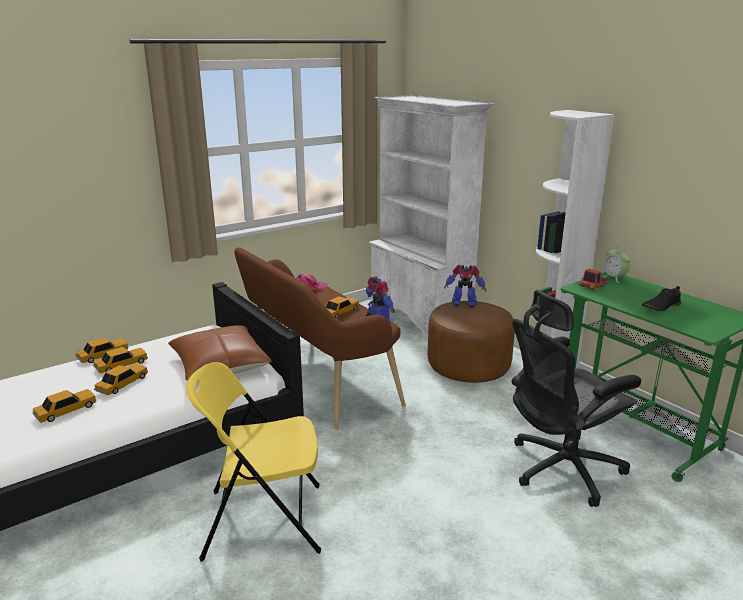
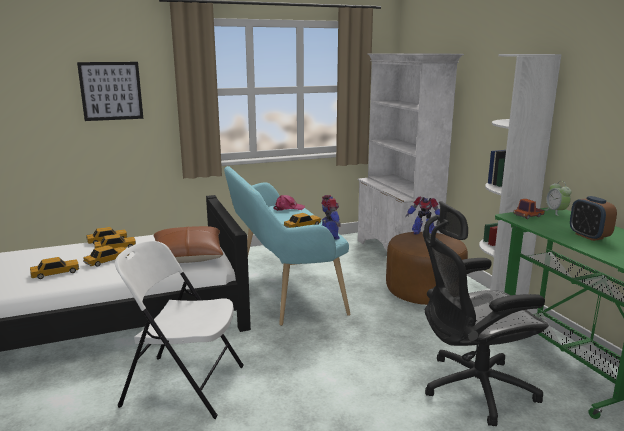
camera: 15 degrees right, 5 degrees down
yellow chair [186,362,321,562] -> white chair [115,241,244,419]
brown bench [234,247,405,429] -> turquoise bench [224,166,350,326]
black shoe [642,286,681,311] -> alarm clock [570,196,617,241]
none -> picture [77,62,143,121]

